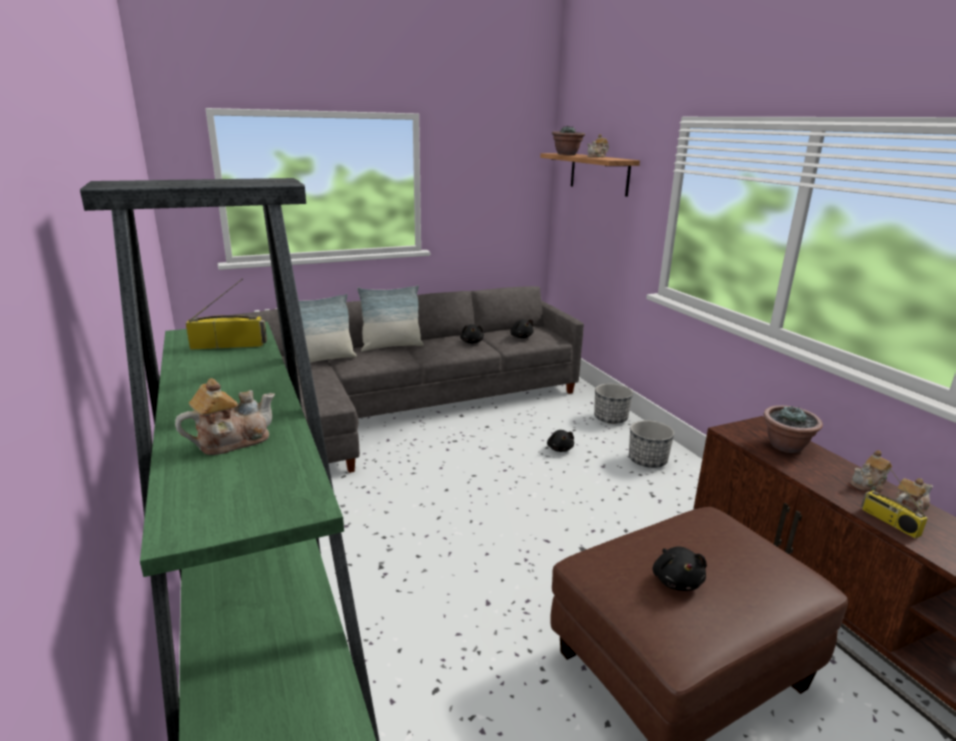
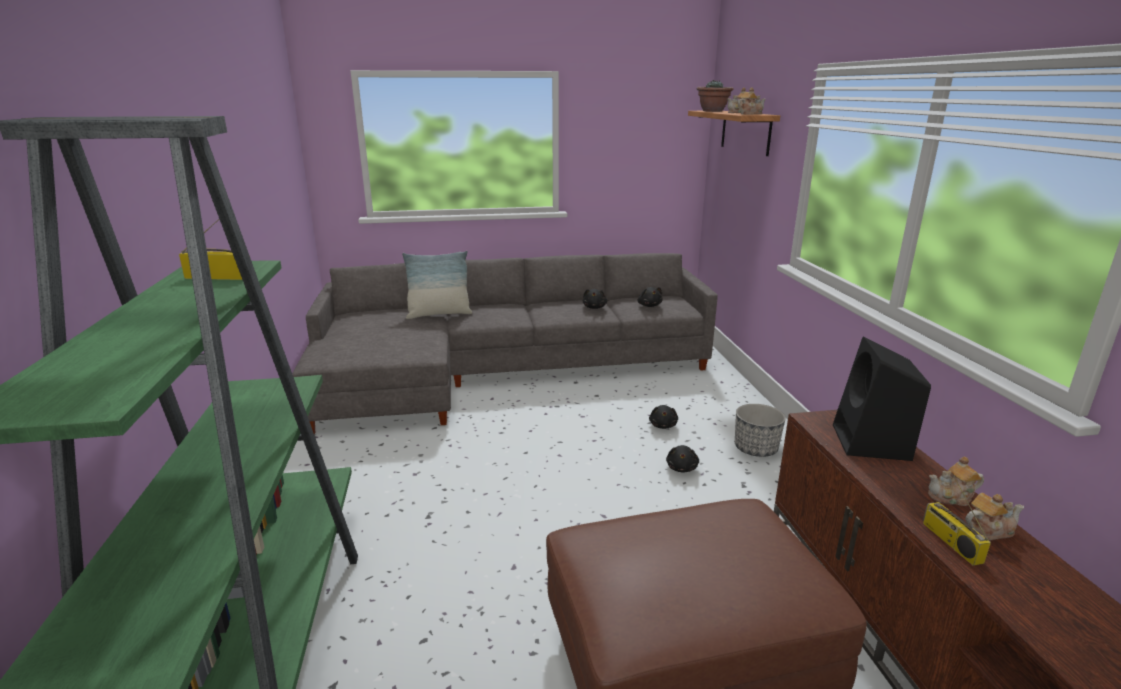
camera: 15 degrees right, 0 degrees up
teapot [175,378,275,455] -> teapot moved to [738,87,766,114]
pillow [357,285,424,351] -> none
planter [594,383,633,424] -> none
black plush toy [653,546,707,591] -> black plush toy moved to [666,445,699,472]
potted plant [764,405,823,453] -> black speaker [833,337,931,461]

